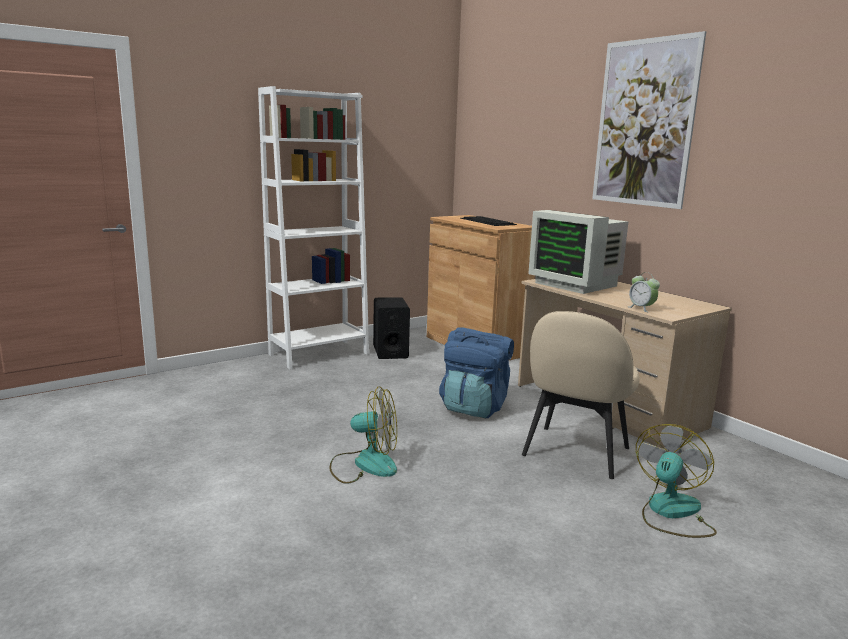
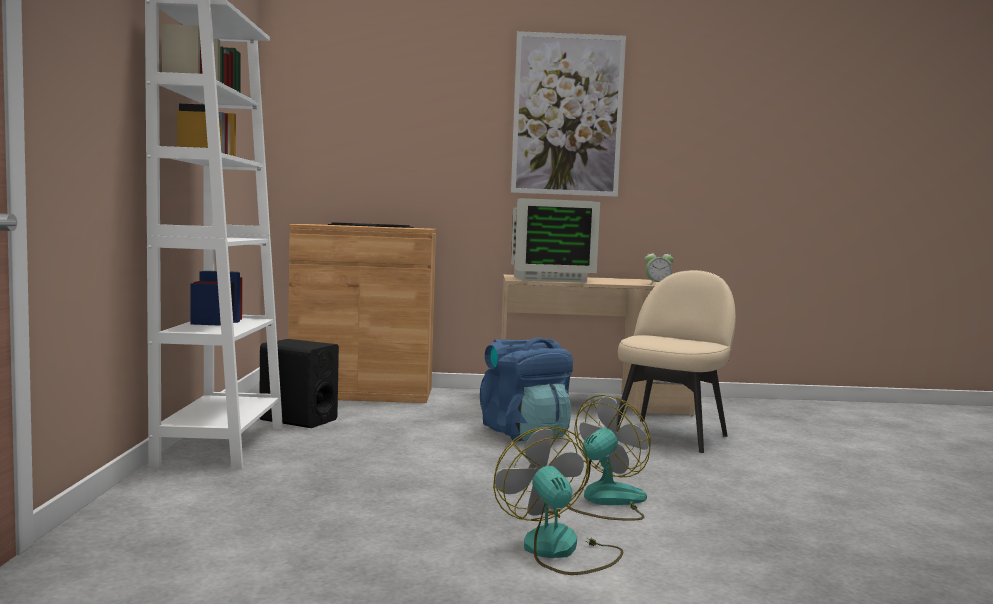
camera: 55 degrees left, 10 degrees down
beige chair [522,311,640,479] -> beige chair turned 120 degrees counterclockwise [617,270,736,453]
fan [636,424,717,538] -> fan moved to [493,427,623,575]

